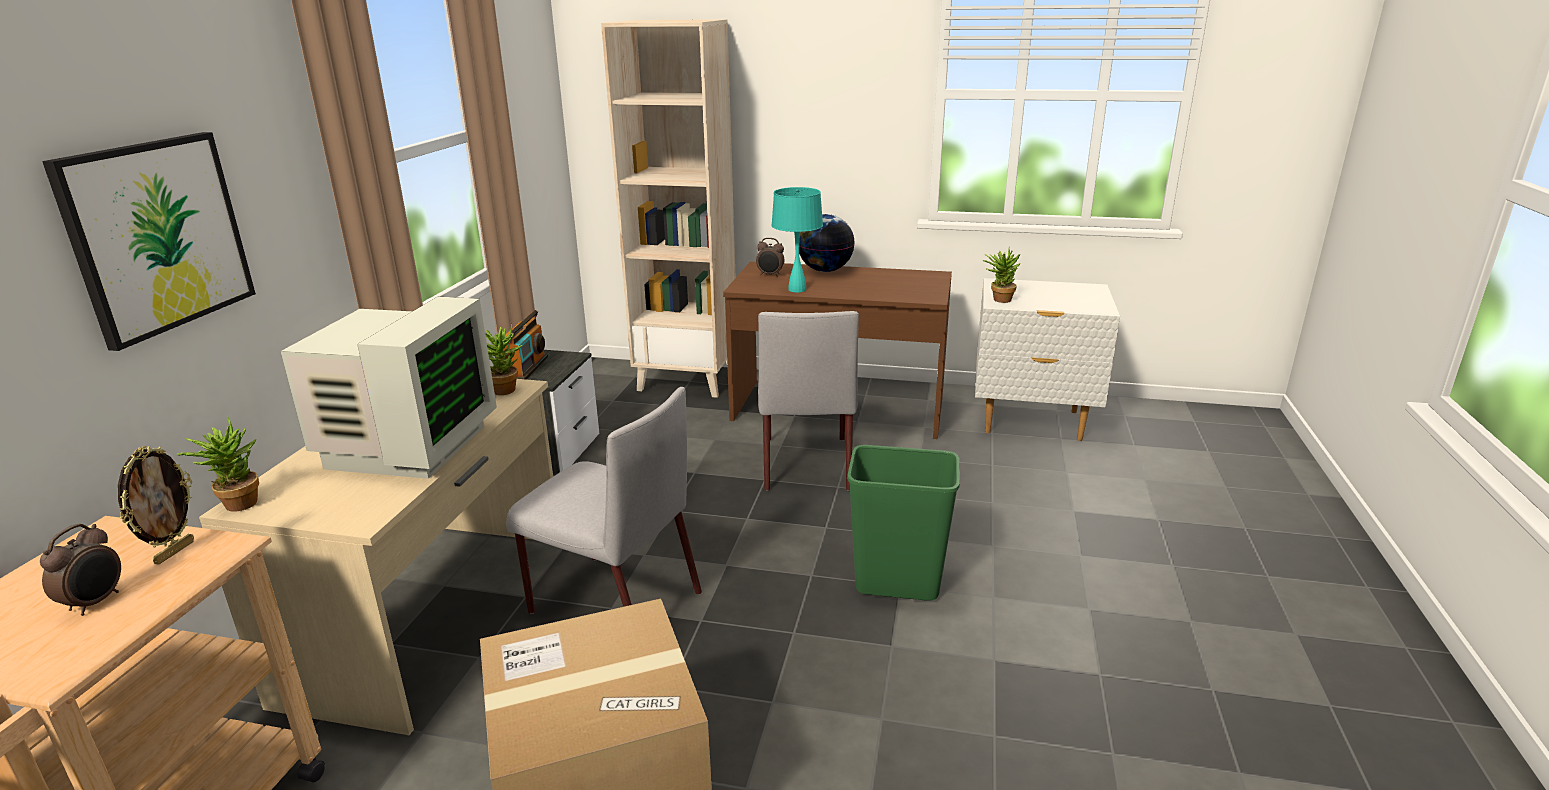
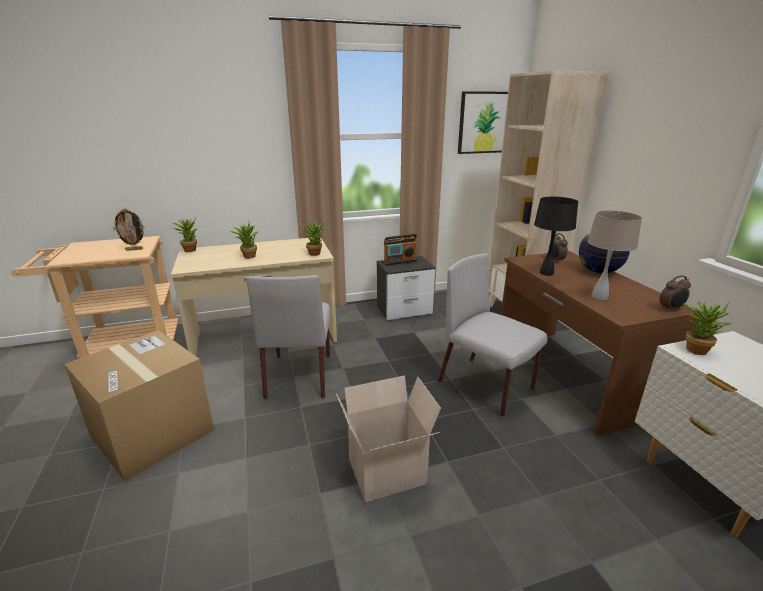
camera: 60 degrees right, 0 degrees up
alarm clock [40,524,121,616] -> alarm clock moved to [660,275,691,312]
picture [42,132,256,351] -> picture moved to [458,91,508,154]
monitor [281,297,497,479] -> potted plant [230,223,258,259]
grey chair [758,311,859,491] -> grey chair turned 75 degrees clockwise [438,253,548,417]
turquoise table lamp [771,187,823,292] -> black table lamp [534,197,578,276]
green trash can [847,445,960,601] -> cardboard box [336,375,441,502]
none -> beige table lamp [588,210,642,300]

